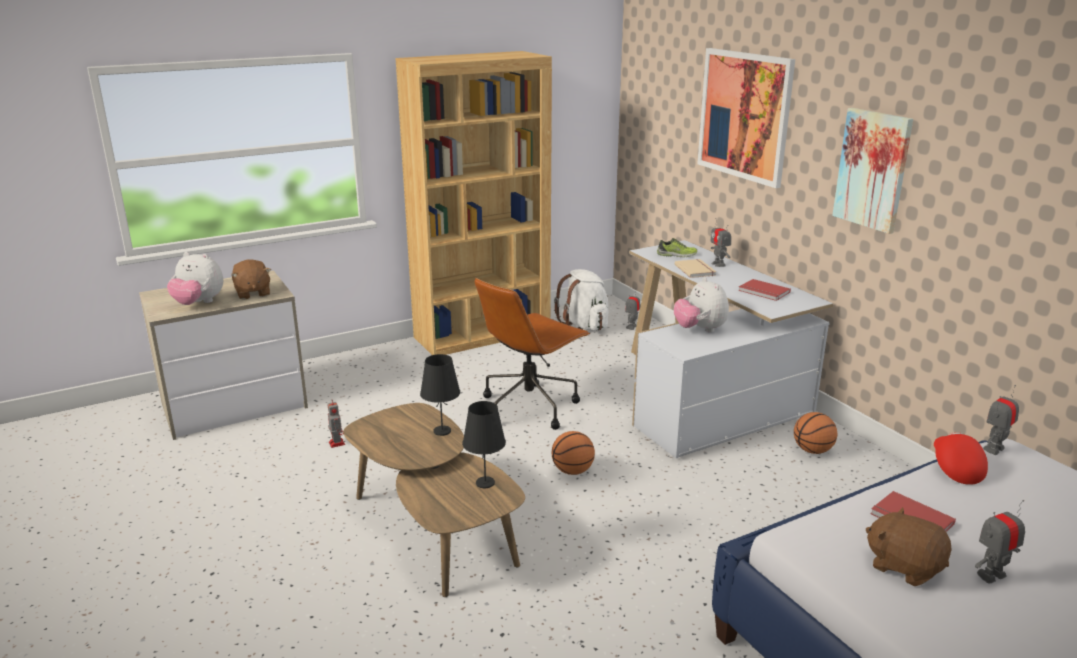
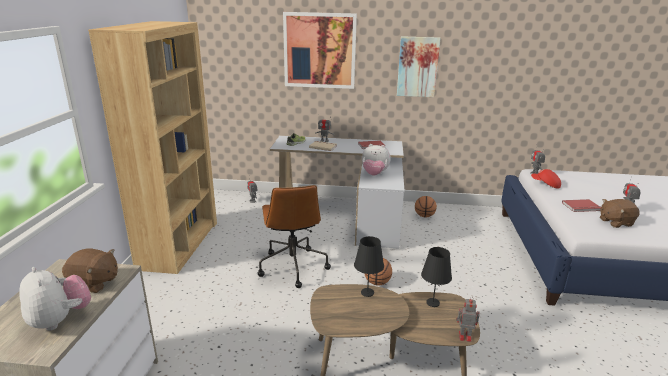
camera: 55 degrees left, 0 degrees up
plush toy [167,252,223,305] -> plush toy turned 90 degrees counterclockwise [19,267,91,331]
toy robot [327,400,345,448] -> toy robot moved to [456,296,480,342]
white backpack [554,269,608,331] -> none

